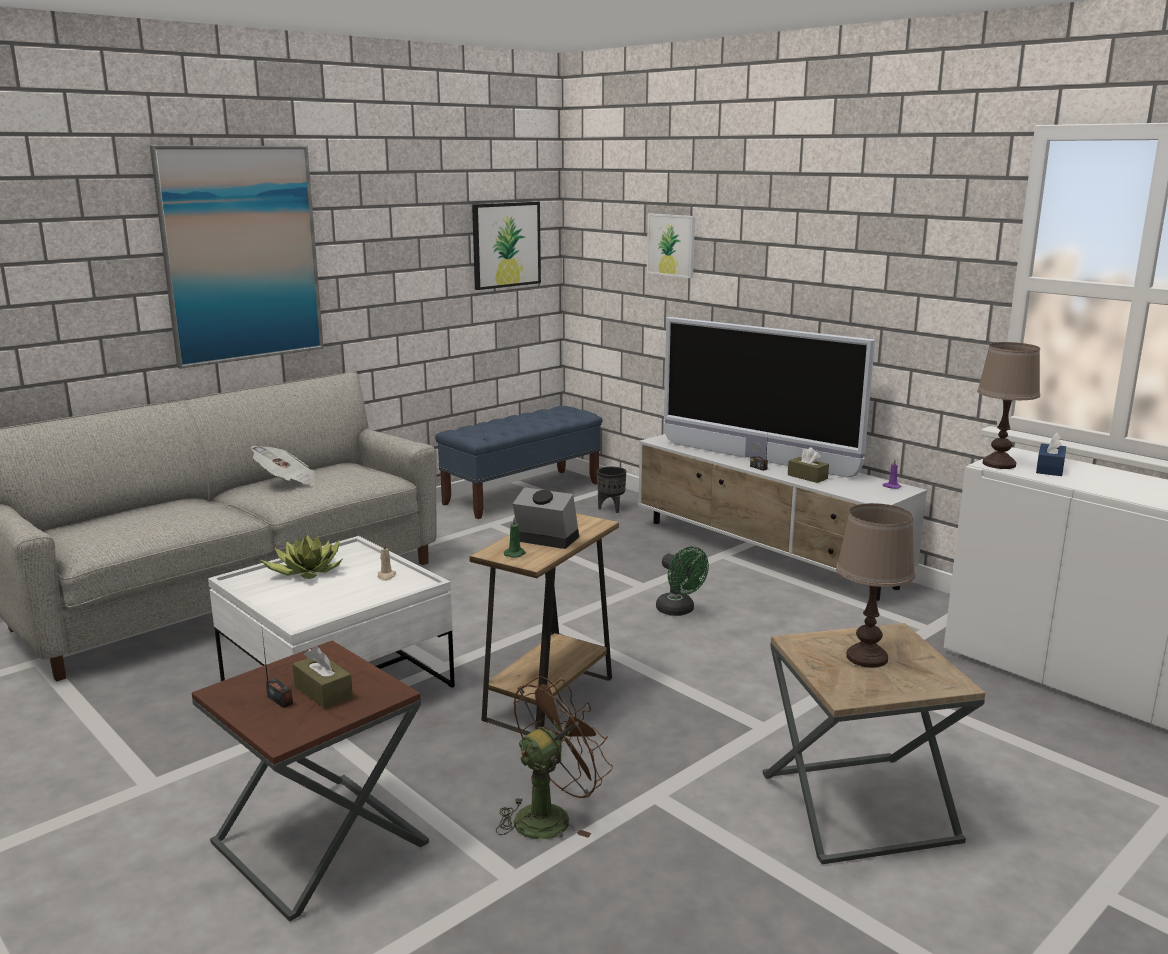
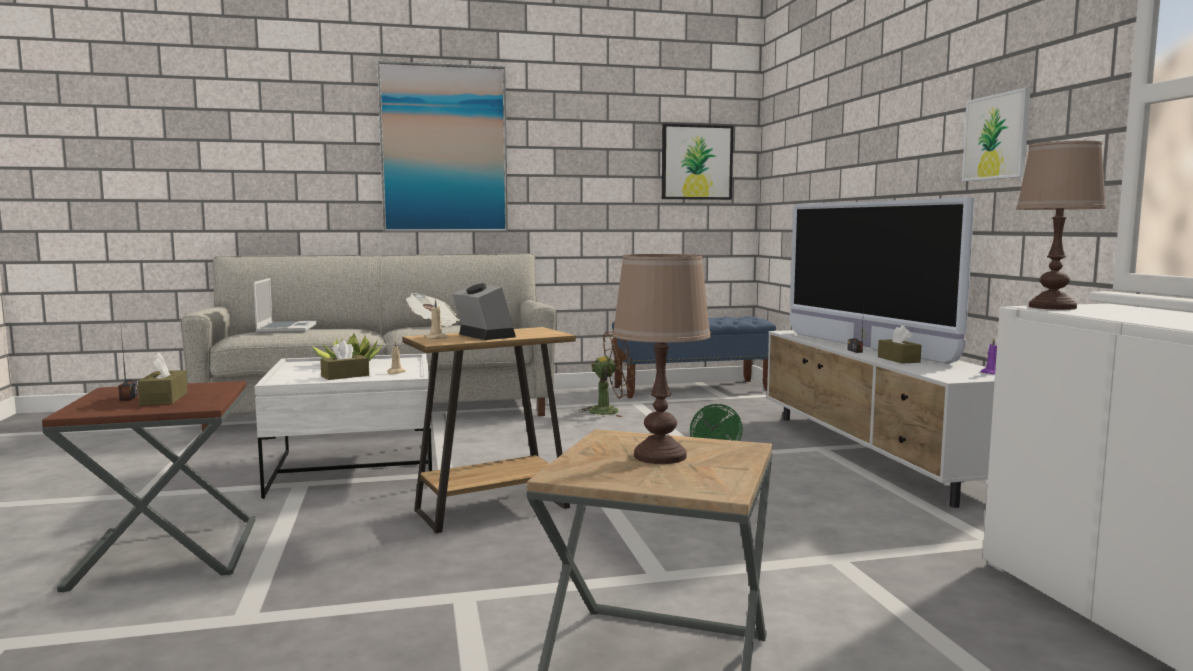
camera: 30 degrees right, 10 degrees down
brown fan [496,676,613,839] -> brown fan moved to [578,331,635,417]
green candle [504,517,526,558] -> beige candle [425,299,450,339]
black planter [597,467,626,513] -> none
picture [647,213,695,278] -> picture moved to [962,88,1030,181]
blue tissue box [1036,432,1066,476] -> none
none -> laptop [253,278,317,333]
none -> brown tissue box [320,341,369,380]

